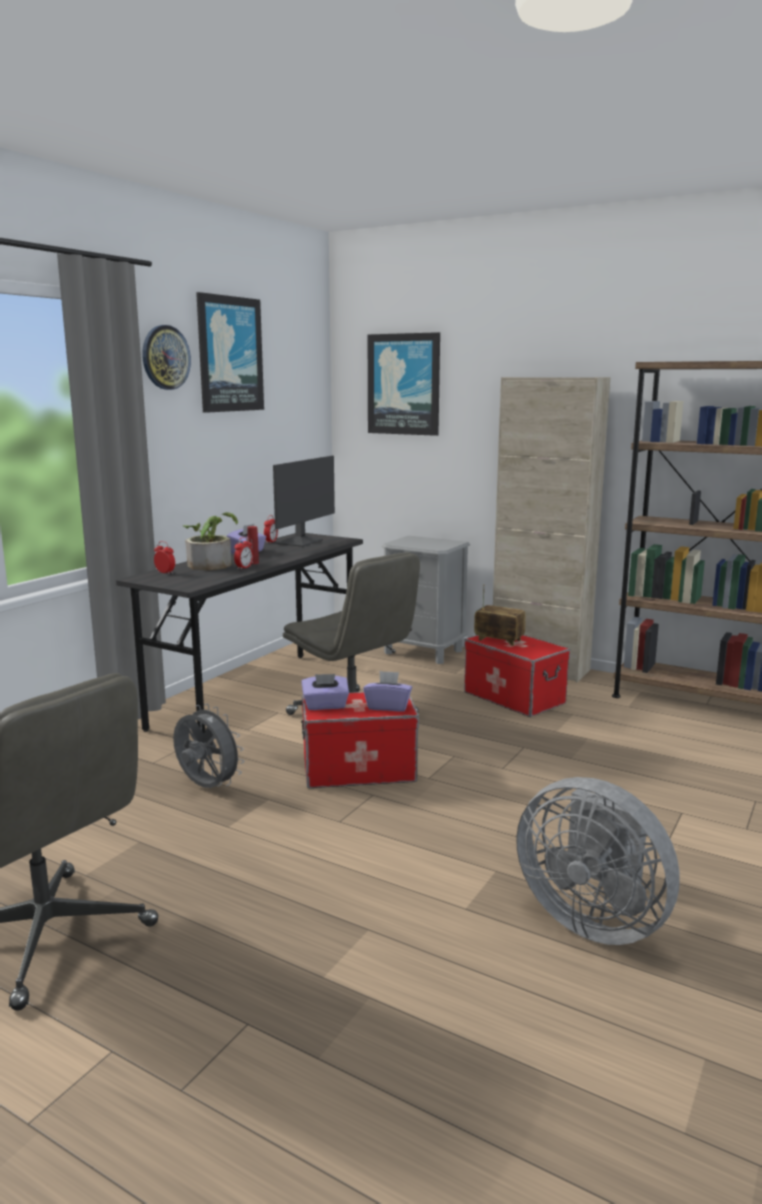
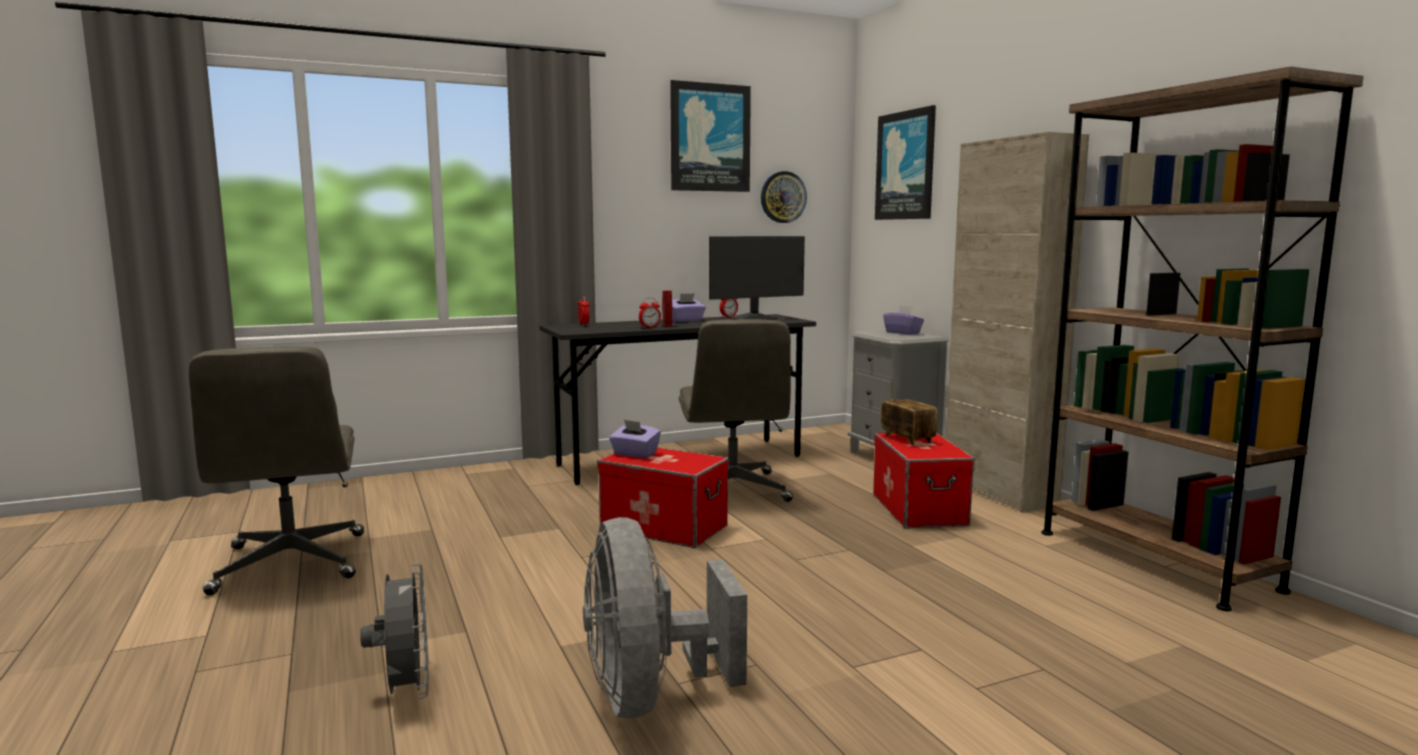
camera: 35 degrees right, 5 degrees down
wall clock [142,325,191,390] -> wall clock moved to [761,171,807,223]
grey fan [173,704,244,788] -> grey fan moved to [360,563,429,699]
potted plant [183,512,238,570] -> none
purple tissue box [363,671,412,711] -> purple tissue box moved to [883,305,924,335]

